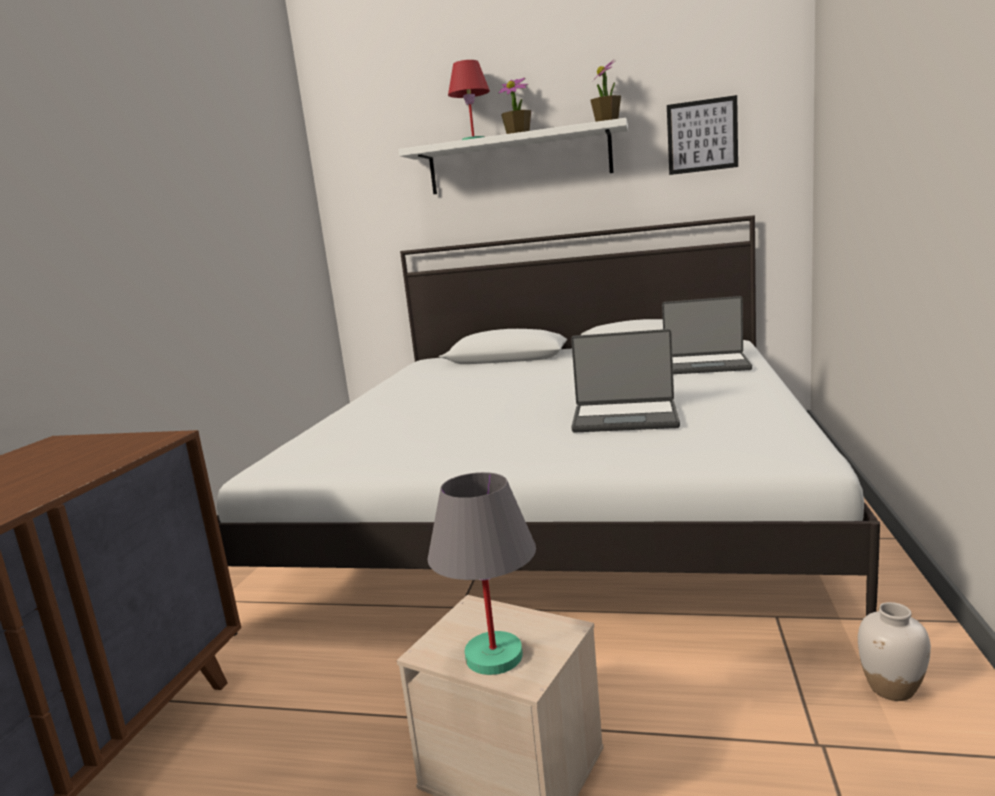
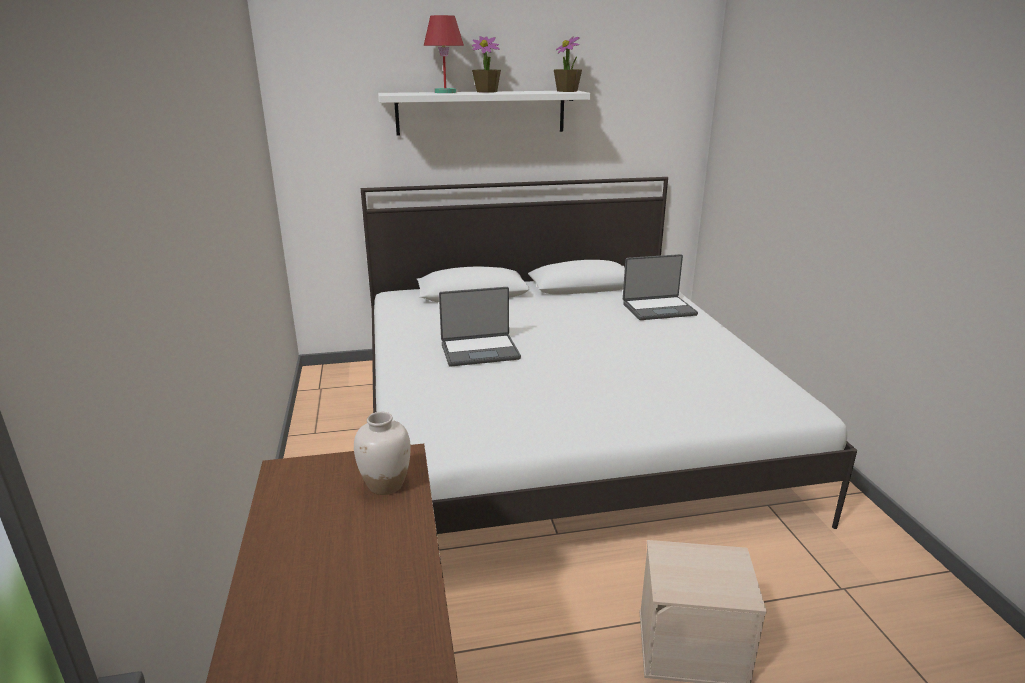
camera: 25 degrees left, 10 degrees up
grey table lamp [427,472,536,675] -> none
laptop [571,329,680,433] -> laptop moved to [439,287,521,367]
picture [667,95,738,175] -> none
white vase [858,602,931,701] -> white vase moved to [354,412,411,495]

